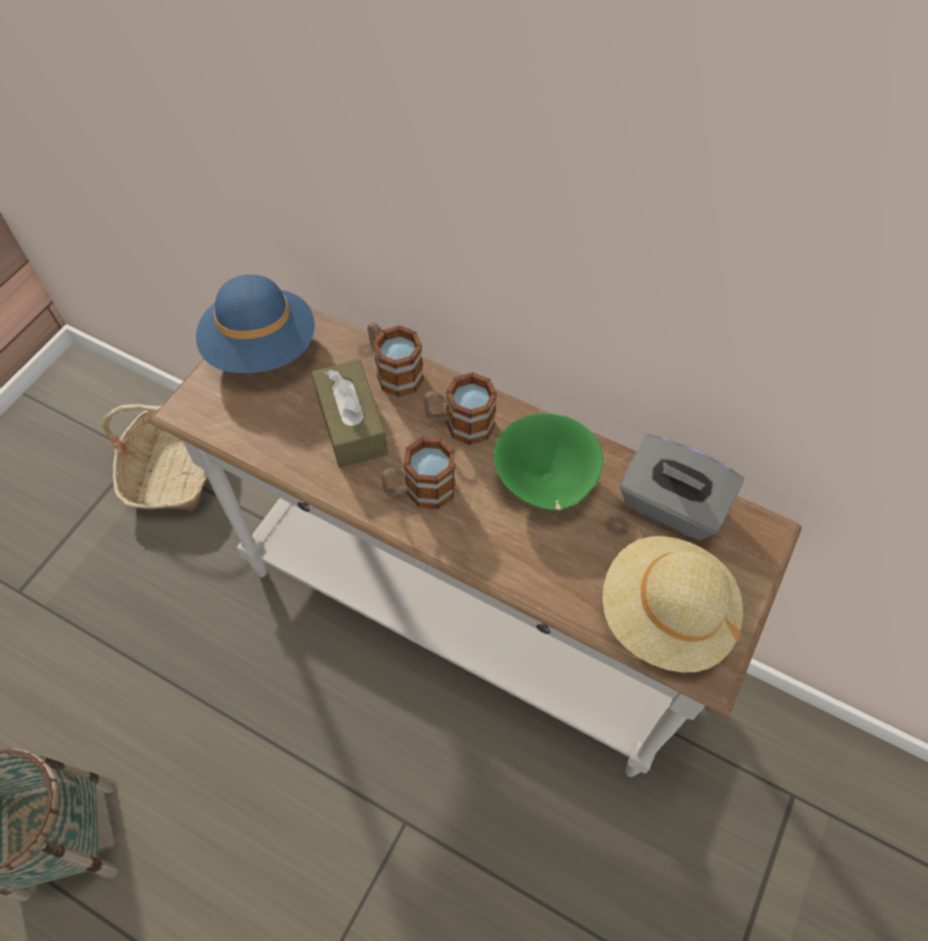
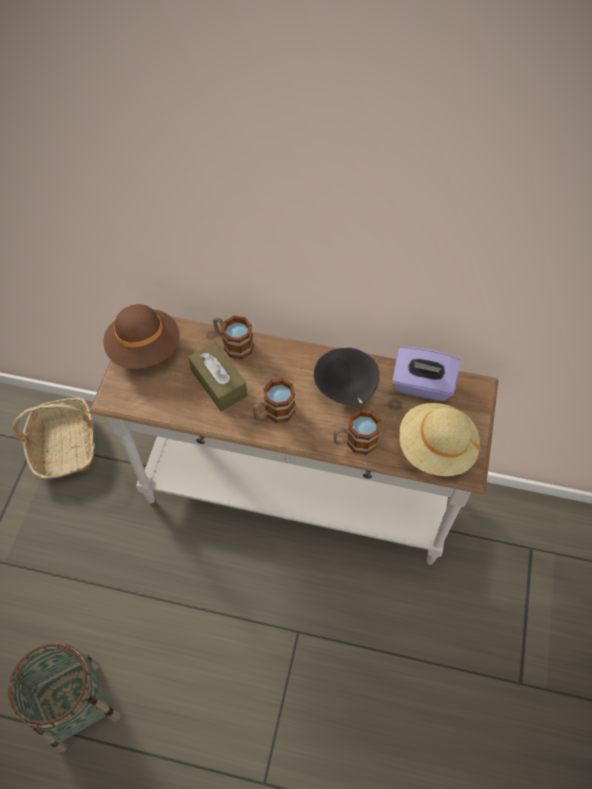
camera: 15 degrees left, 0 degrees up
blue hat [196,274,315,373] -> brown hat [103,304,180,369]
mug [423,372,497,445] -> mug moved to [334,410,381,455]
green bowl [494,413,603,510] -> black bowl [314,348,379,405]
grey tissue box [620,434,744,540] -> purple tissue box [392,347,461,401]

